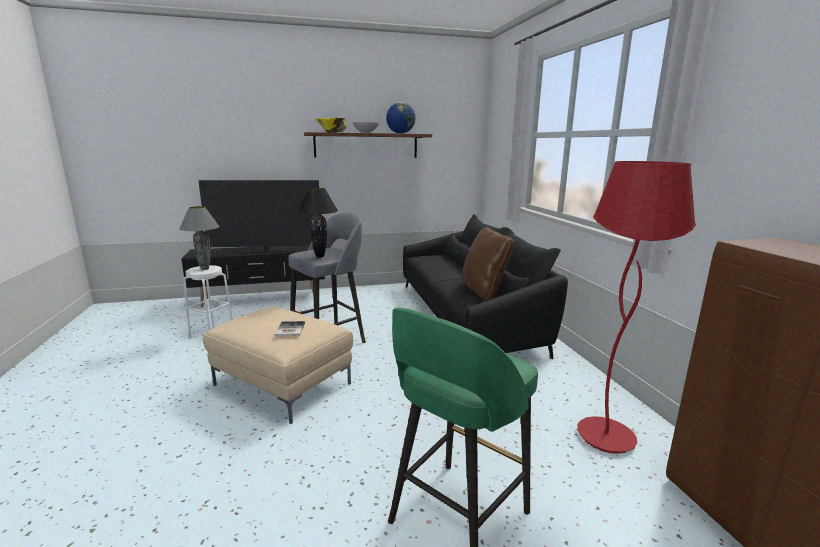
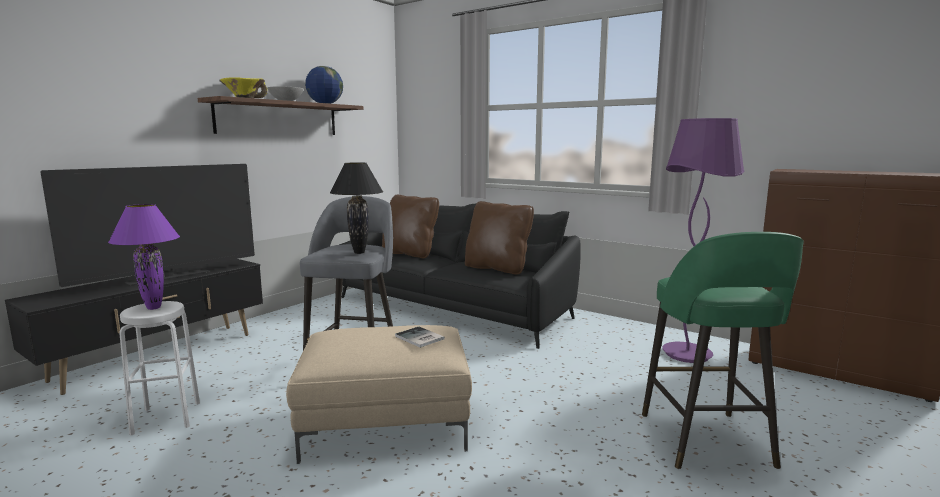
camera: 40 degrees left, 5 degrees down
grey table lamp [179,206,219,270] -> purple table lamp [108,204,180,310]
red floor lamp [577,161,696,454] -> purple floor lamp [662,118,744,363]
none -> brown pillow [382,195,439,258]

